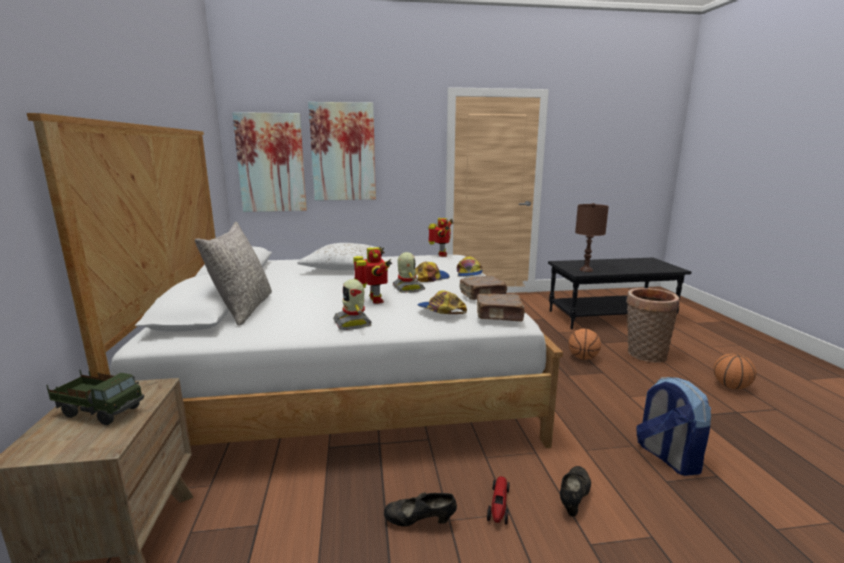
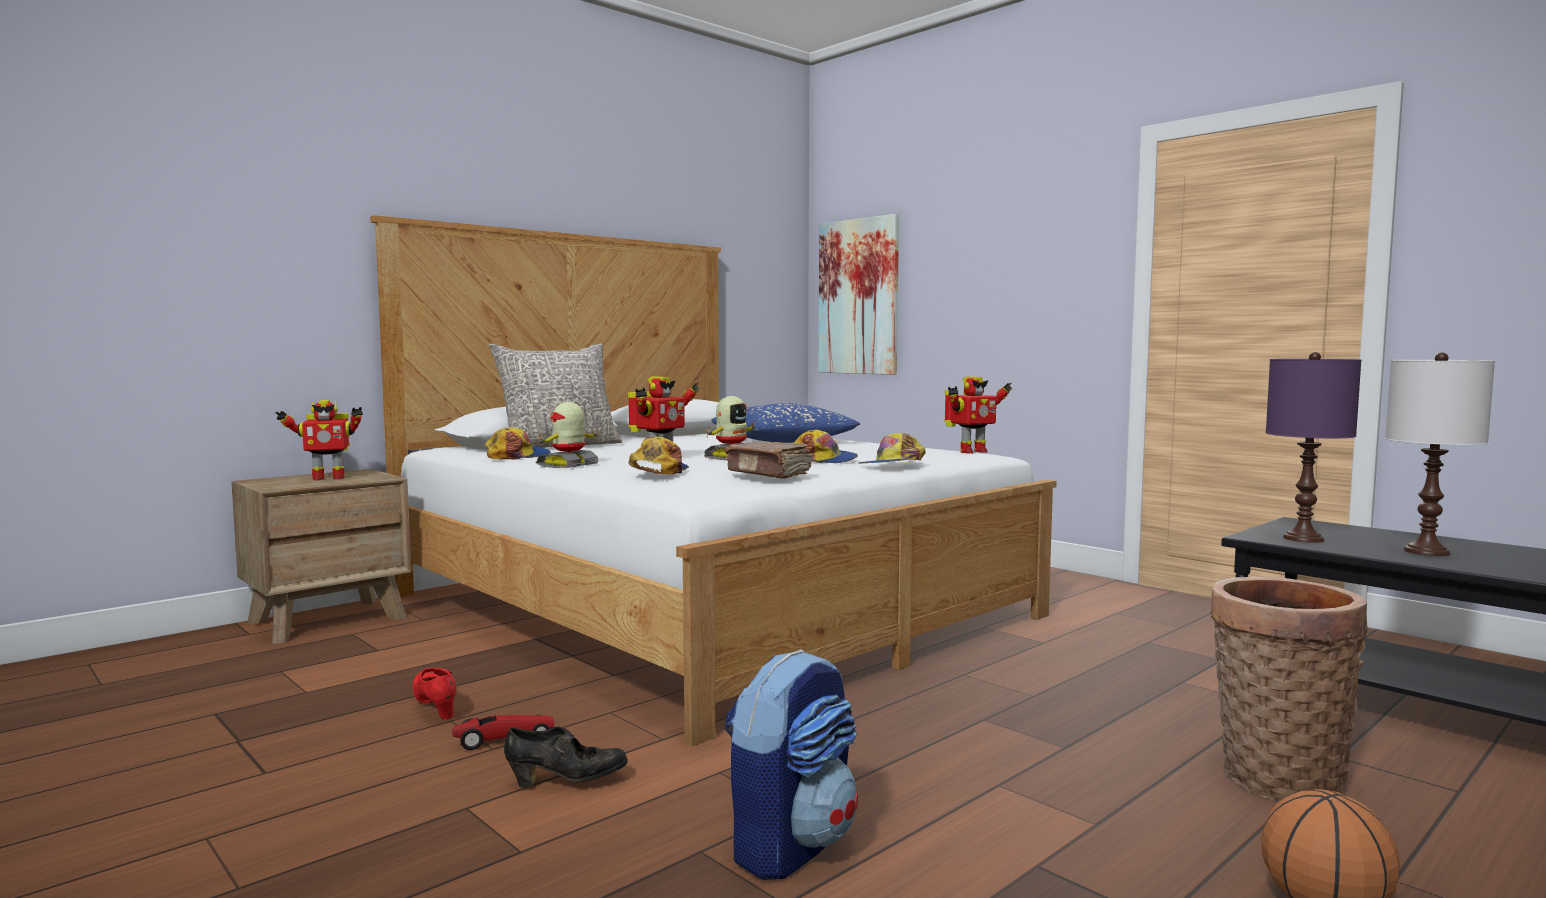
camera: 55 degrees right, 10 degrees down
toy truck [46,369,144,425] -> toy robot [275,400,363,480]
white pillow [297,243,376,270] -> blue pillow [711,403,860,443]
picture [308,102,376,201] -> none
black shoe [384,492,457,527] -> red shoe [413,667,457,720]
brown book [476,294,525,321] -> none
basketball [568,328,601,360] -> none
brown table lamp [575,203,609,272] -> purple table lamp [1266,352,1361,543]
none -> cap [484,428,551,459]
none -> white table lamp [1385,352,1495,556]

